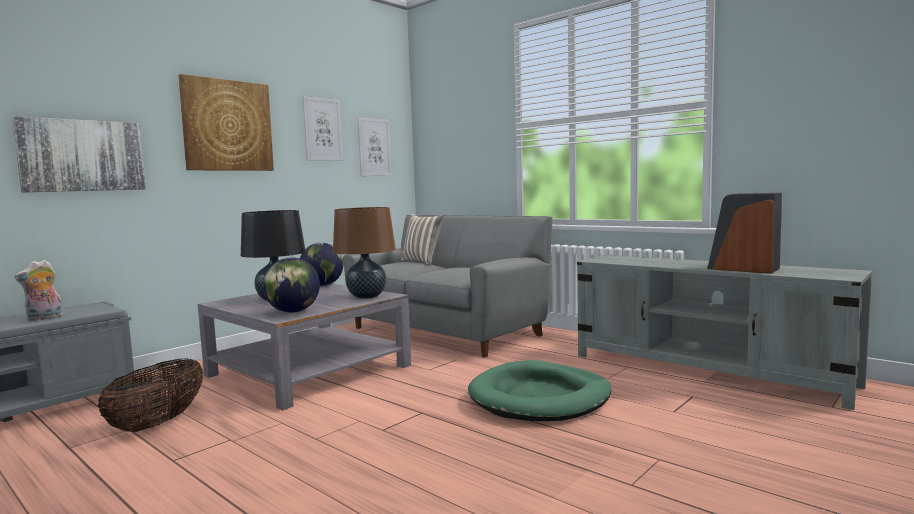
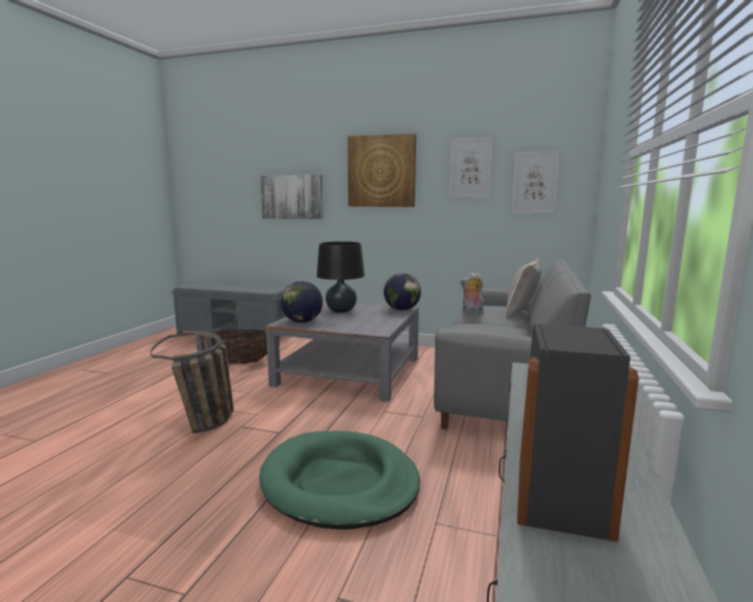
camera: 65 degrees right, 5 degrees up
plush toy [14,260,63,321] -> plush toy moved to [460,273,484,315]
brown table lamp [333,207,396,299] -> none
none -> basket [151,331,234,433]

